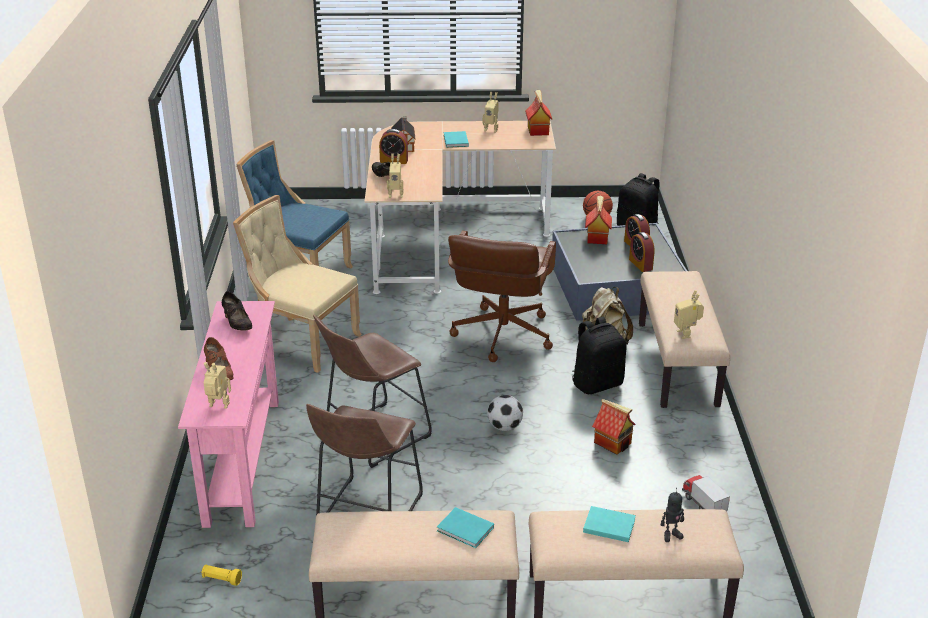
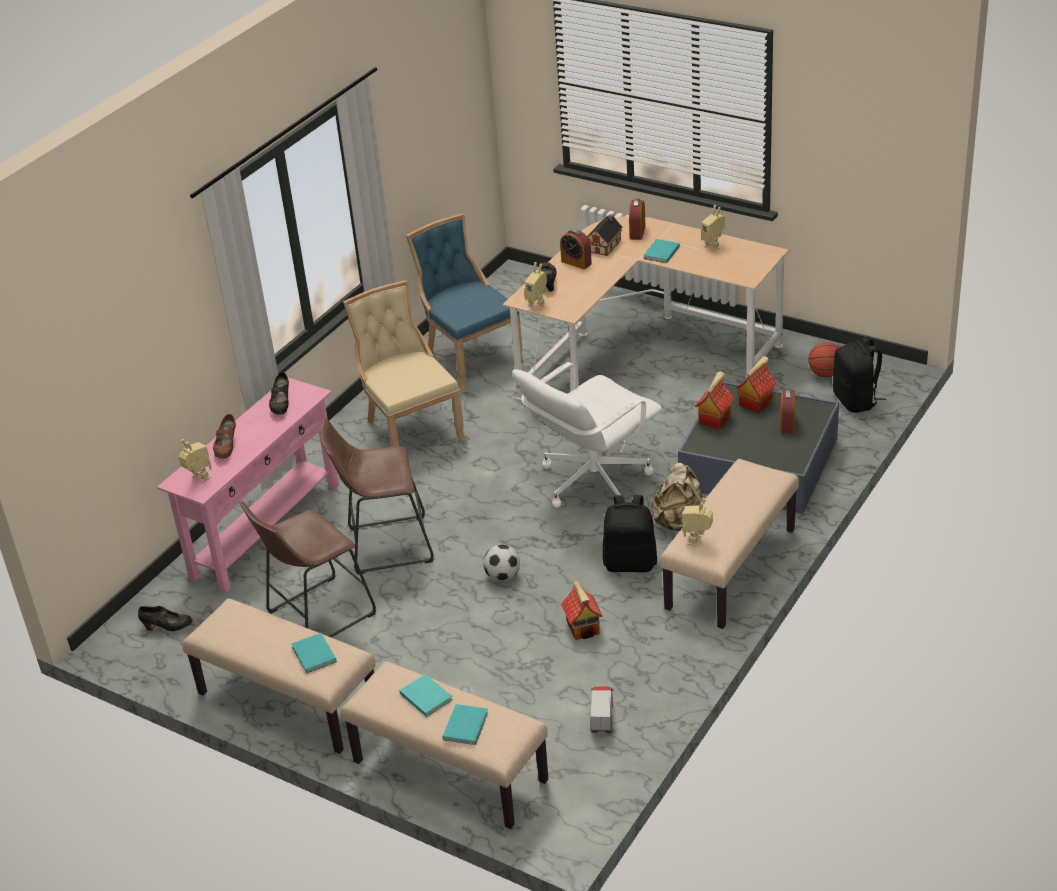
camera: 35 degrees right, 5 degrees up
yellow flashlight [201,564,242,586] -> black shoe [138,606,193,631]
brown office chair [448,231,556,362] -> white office chair [512,362,662,508]
toy house [525,90,553,136] -> toy house moved to [695,371,734,429]
alarm clock [629,232,655,272] -> alarm clock moved to [629,199,645,240]
toy robot [661,488,684,542] -> turquoise book [443,704,488,745]

